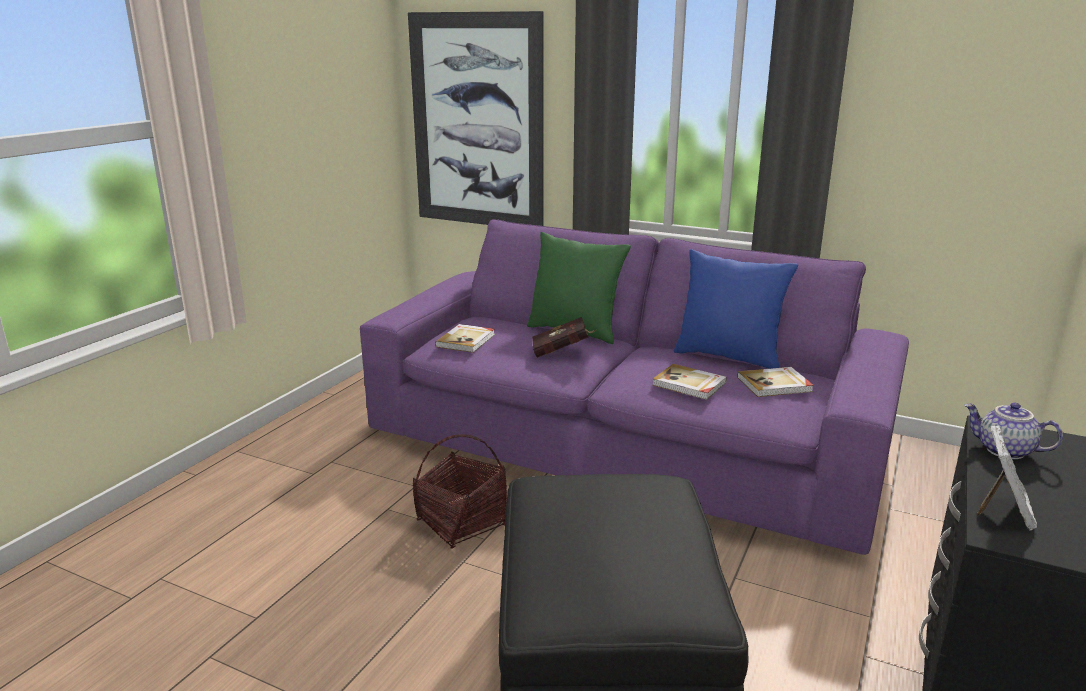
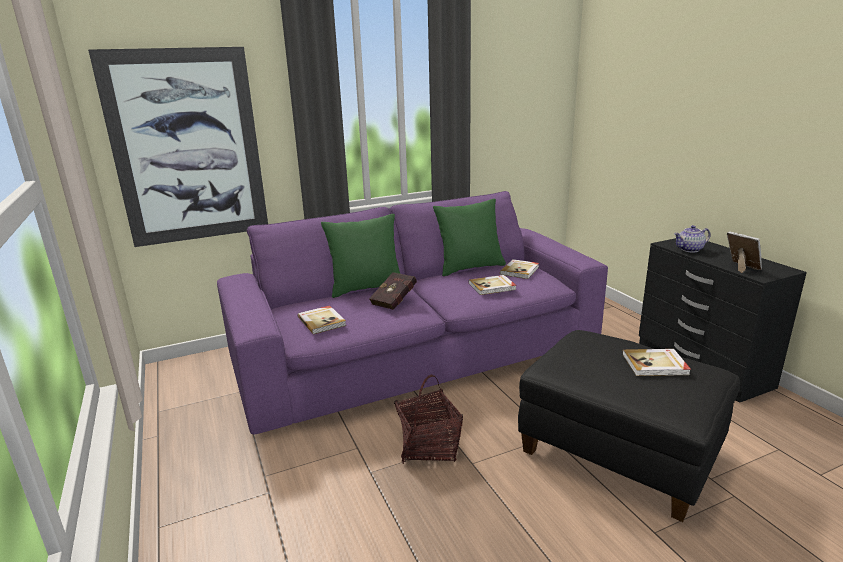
camera: 50 degrees left, 0 degrees up
blue pillow [674,249,798,369] -> green pillow [433,199,506,276]
none -> book [622,349,691,376]

